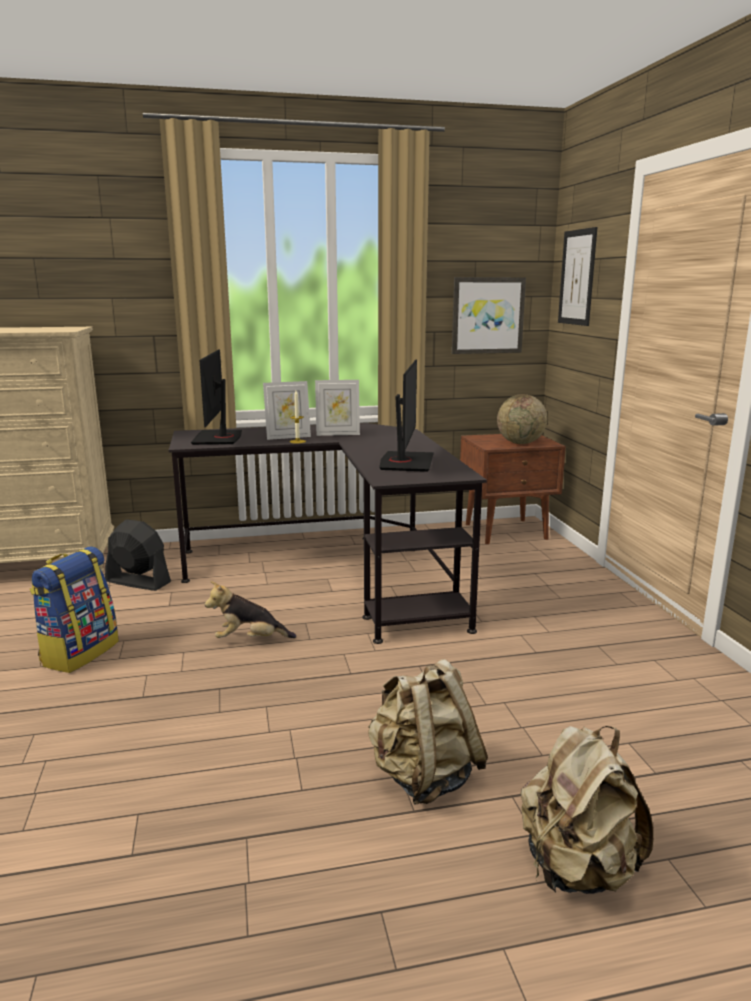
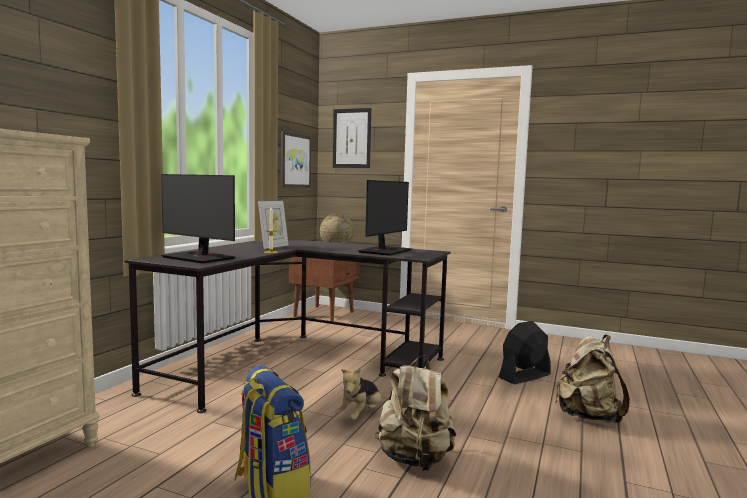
camera: 55 degrees left, 10 degrees down
black fan [105,519,171,591] -> black fan moved to [499,321,551,384]
picture frame [263,381,311,440] -> none
monitor [379,359,434,472] -> monitor turned 75 degrees clockwise [358,180,413,256]
beige backpack [521,726,653,894] -> beige backpack moved to [375,355,457,471]

